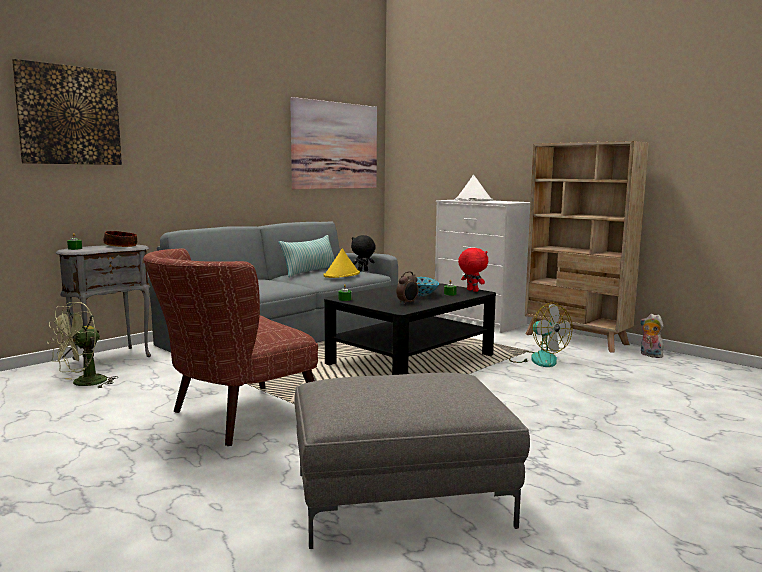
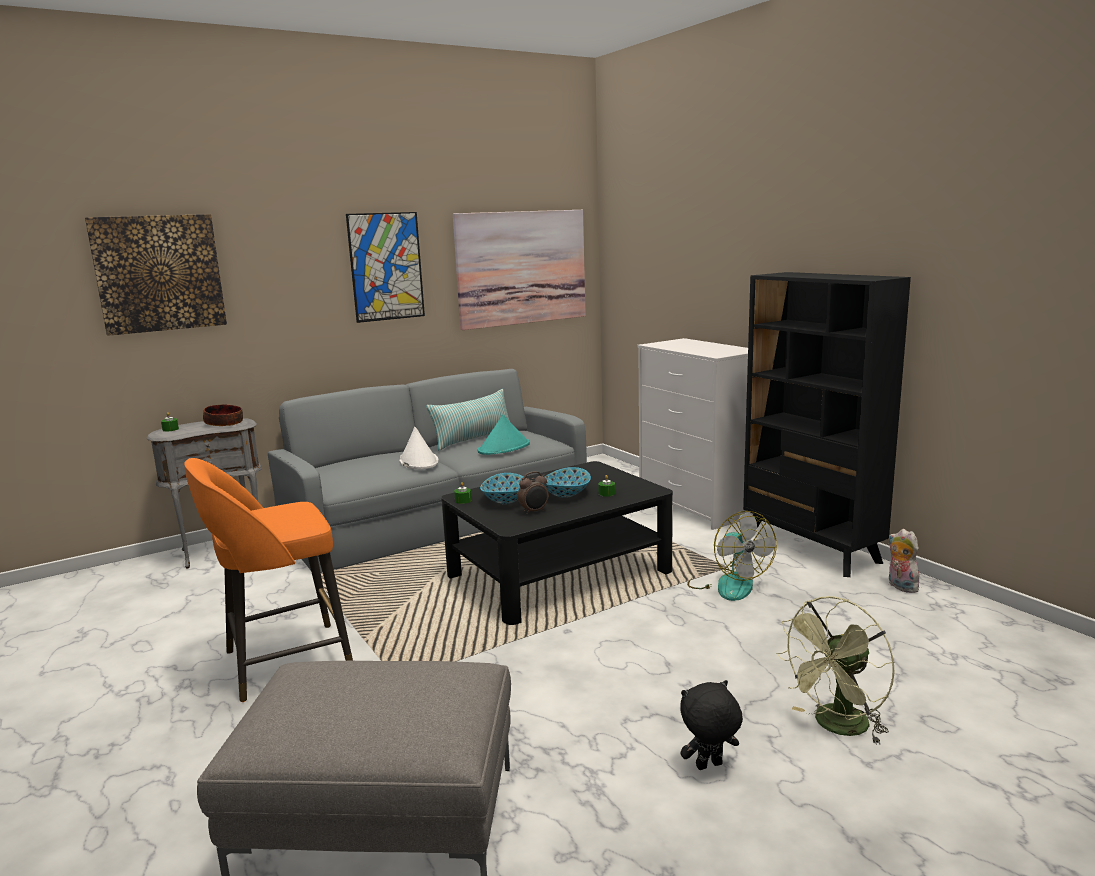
camera: 15 degrees right, 5 degrees up
green fan [47,302,118,389] -> green fan moved to [776,596,895,745]
brown armchair [143,248,318,446] -> orange stool [184,458,353,702]
yellow hat [323,248,360,278] -> turquoise hat [478,415,530,455]
black plush toy [351,235,376,272] -> black plush toy moved to [680,680,743,770]
white hat [455,175,493,201] -> white hat moved to [399,427,439,470]
red plush toy [458,248,488,292] -> none
beige bookcase [525,141,649,353] -> black bookcase [743,272,911,577]
none -> picture [346,212,425,323]
none -> bowl [480,473,524,504]

